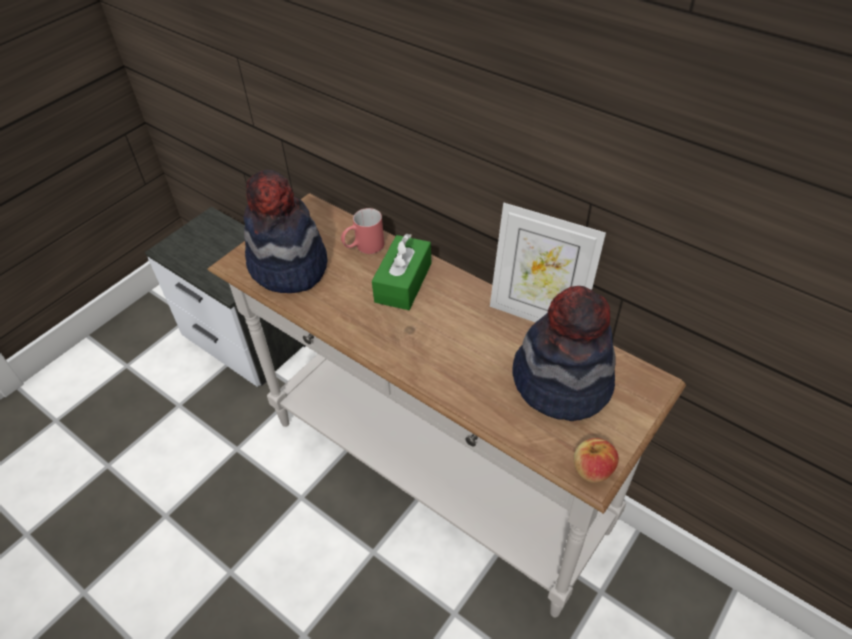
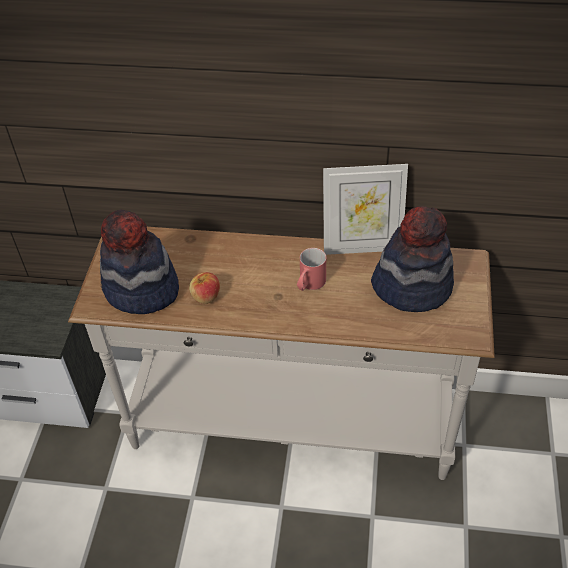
camera: 30 degrees left, 0 degrees up
red mug [341,208,384,254] -> red mug moved to [297,248,326,291]
green tissue box [372,233,432,310] -> none
apple [574,438,619,483] -> apple moved to [189,272,220,304]

